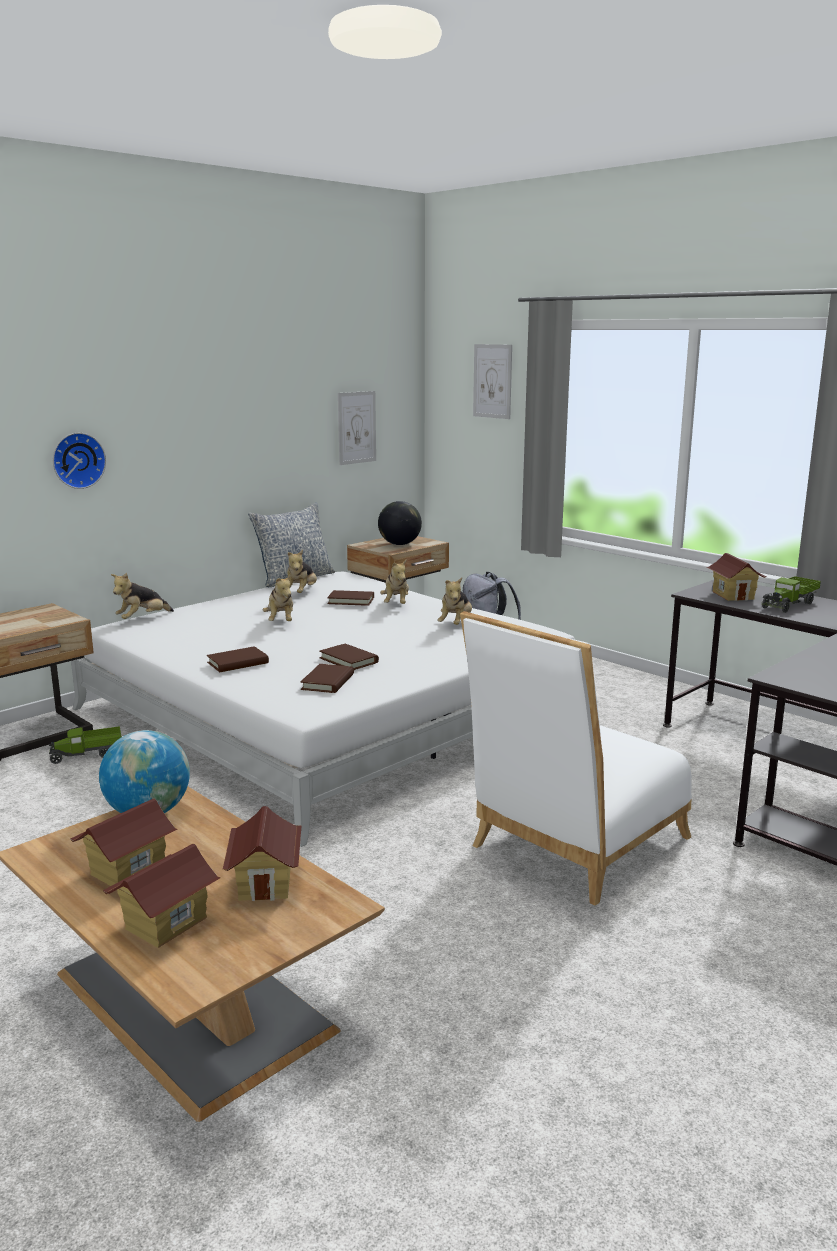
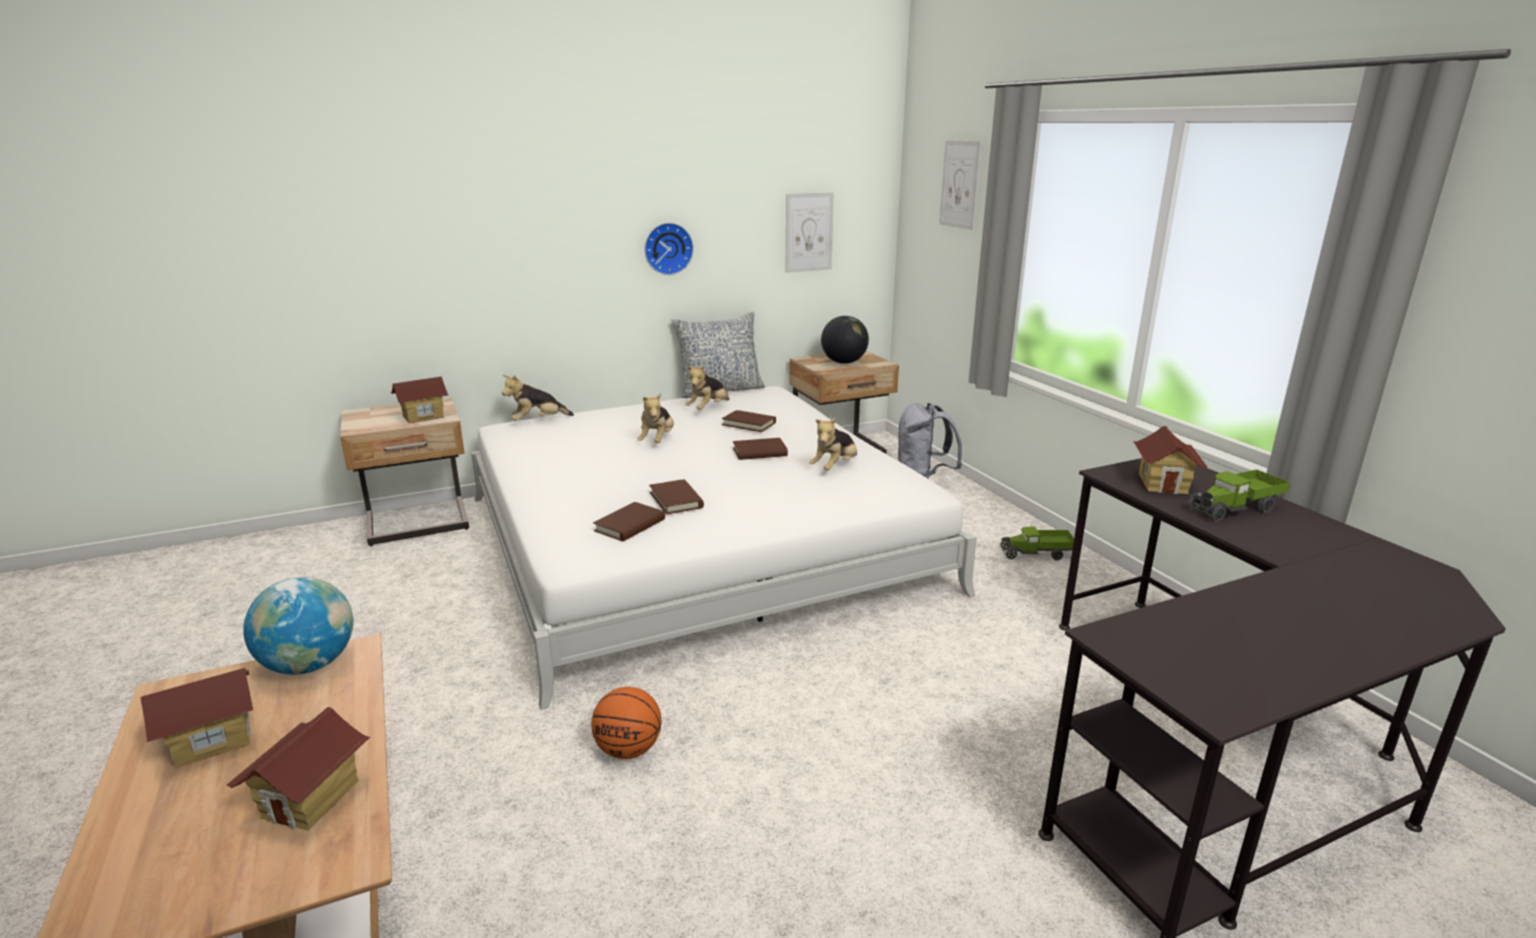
camera: 20 degrees right, 5 degrees up
toy truck [49,726,122,764] -> toy truck moved to [999,526,1074,560]
wall clock [53,433,106,489] -> wall clock moved to [644,223,693,275]
toy house [103,844,221,948] -> toy house moved to [391,376,449,423]
brown book [207,646,269,672] -> brown book moved to [733,438,788,460]
plush toy [380,559,409,604] -> none
white chair [460,611,692,906] -> none
none -> basketball [591,687,661,759]

